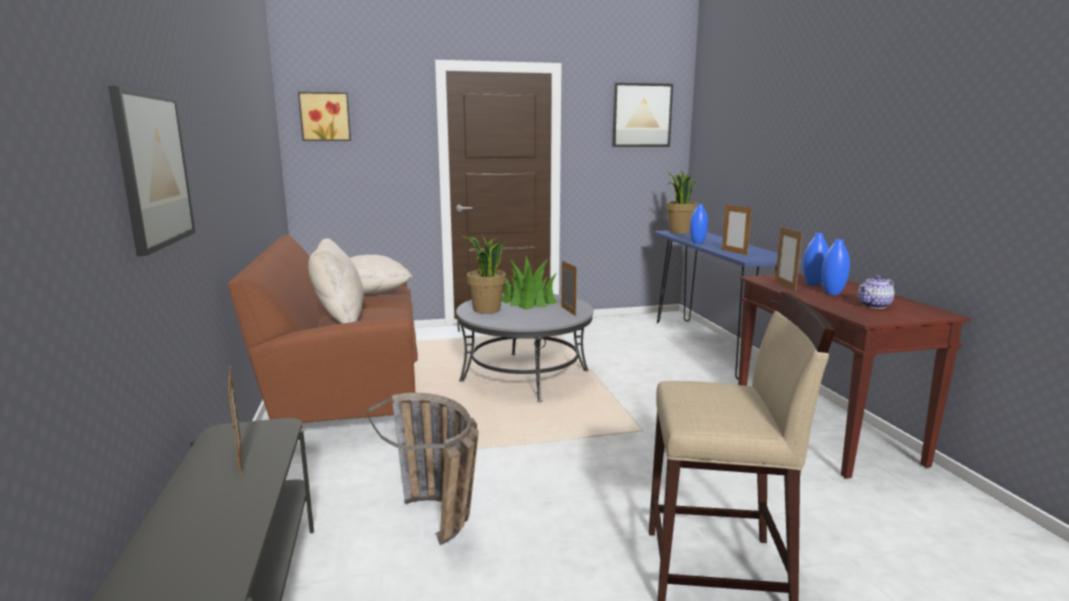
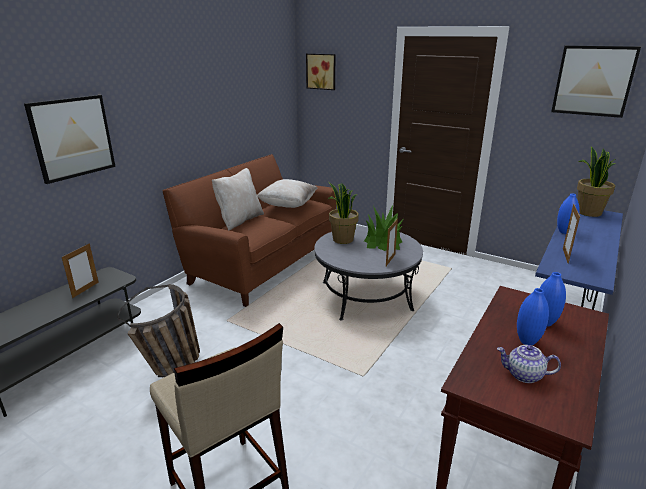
camera: 45 degrees right, 10 degrees up
picture frame [775,225,802,291] -> none

